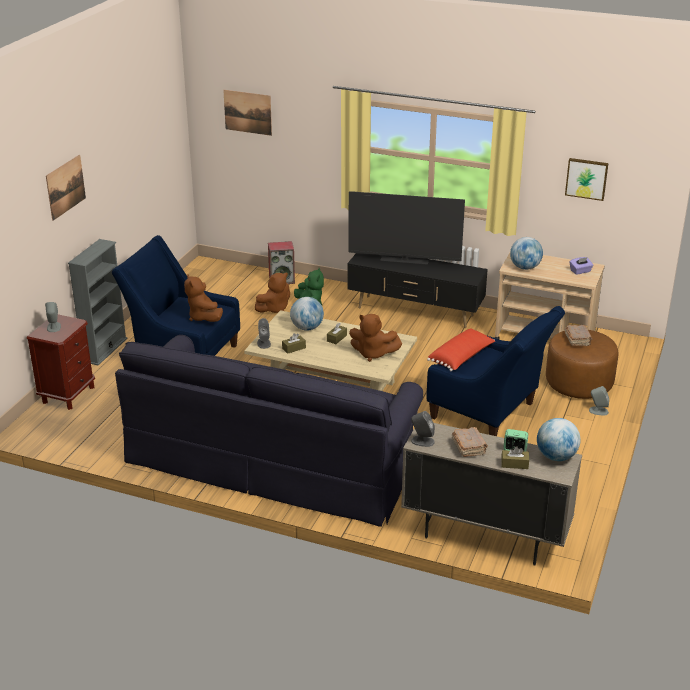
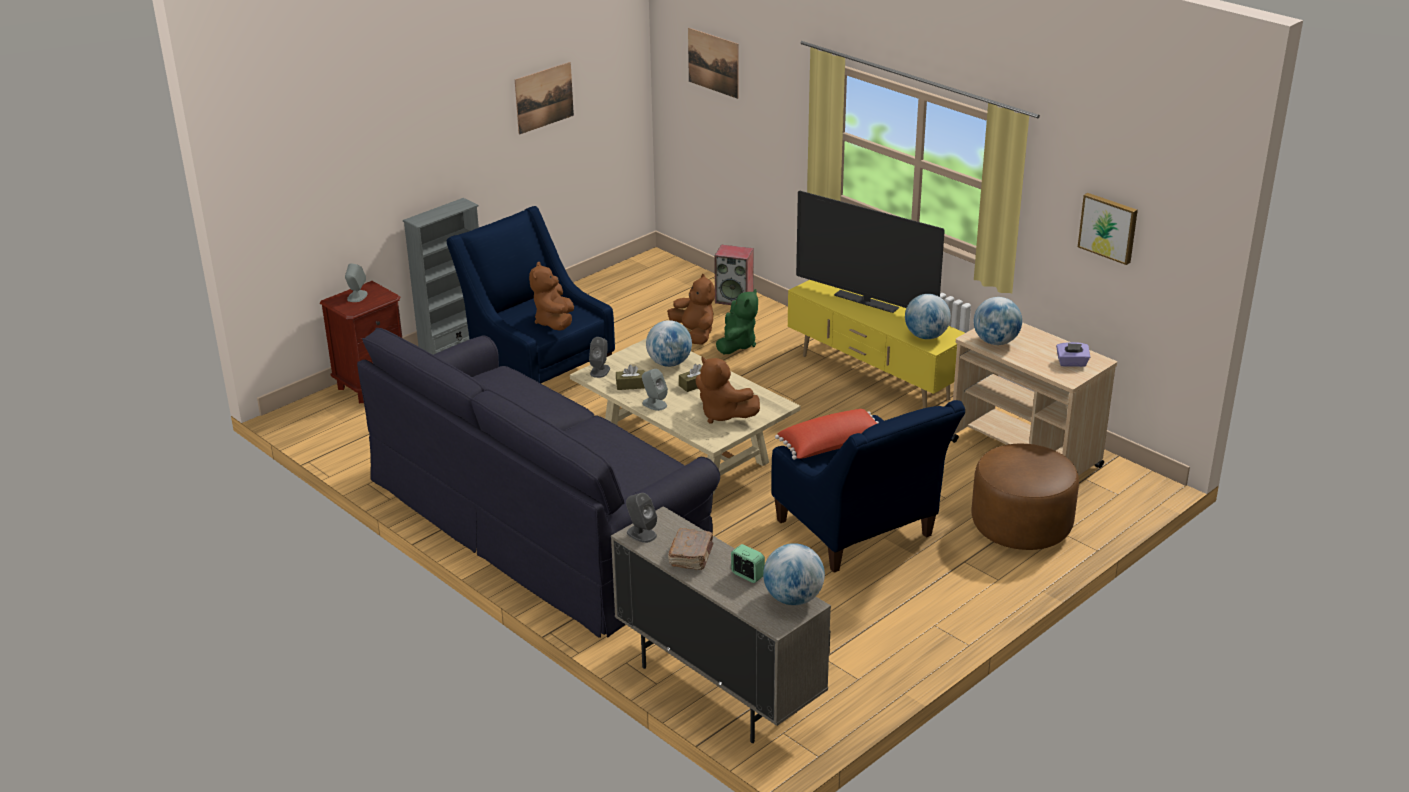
camera: 25 degrees right, 0 degrees up
picture [46,155,86,221] -> picture moved to [515,62,574,135]
brown plush toy [255,272,290,313] -> brown plush toy turned 105 degrees counterclockwise [667,274,715,345]
black tv stand [347,253,488,328] -> yellow tv stand [788,280,965,408]
brown tissue box [501,446,529,469] -> none
brown book [565,325,592,346] -> none
grey speaker [589,386,609,415] -> grey speaker moved to [642,369,668,411]
none -> globe [905,294,951,339]

